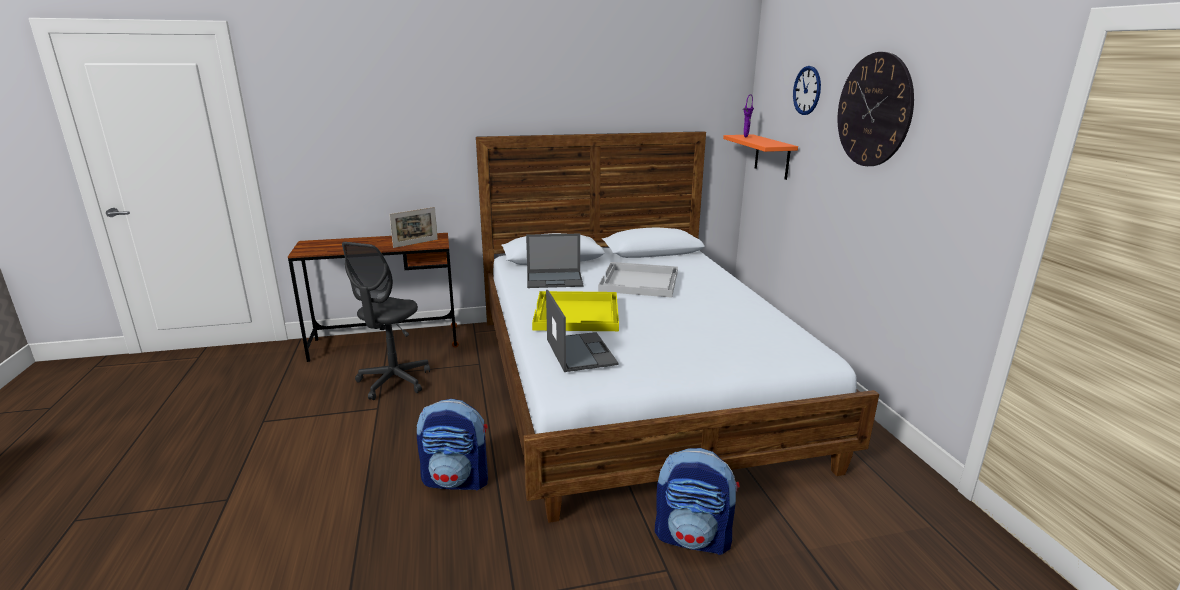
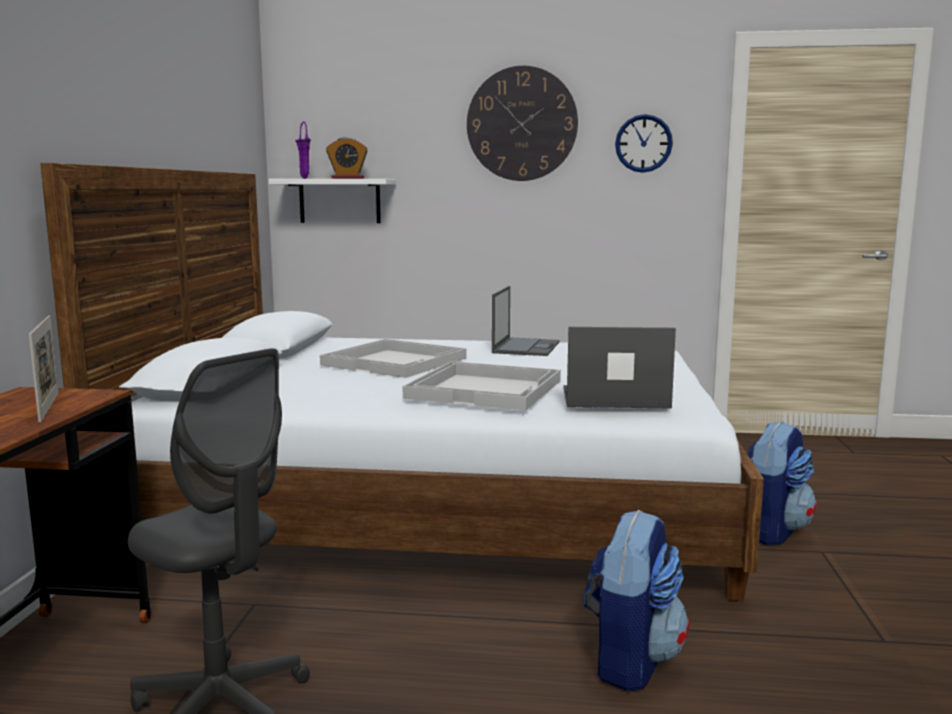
camera: 70 degrees left, 10 degrees down
laptop [526,234,583,288] -> laptop moved to [492,286,560,356]
yellow tray [532,291,619,331] -> white tray [403,361,561,411]
orange shelf [723,134,798,180] -> white shelf [268,179,396,223]
wall clock [793,66,821,115] -> wall clock moved to [615,114,673,173]
none -> alarm clock [326,137,368,179]

